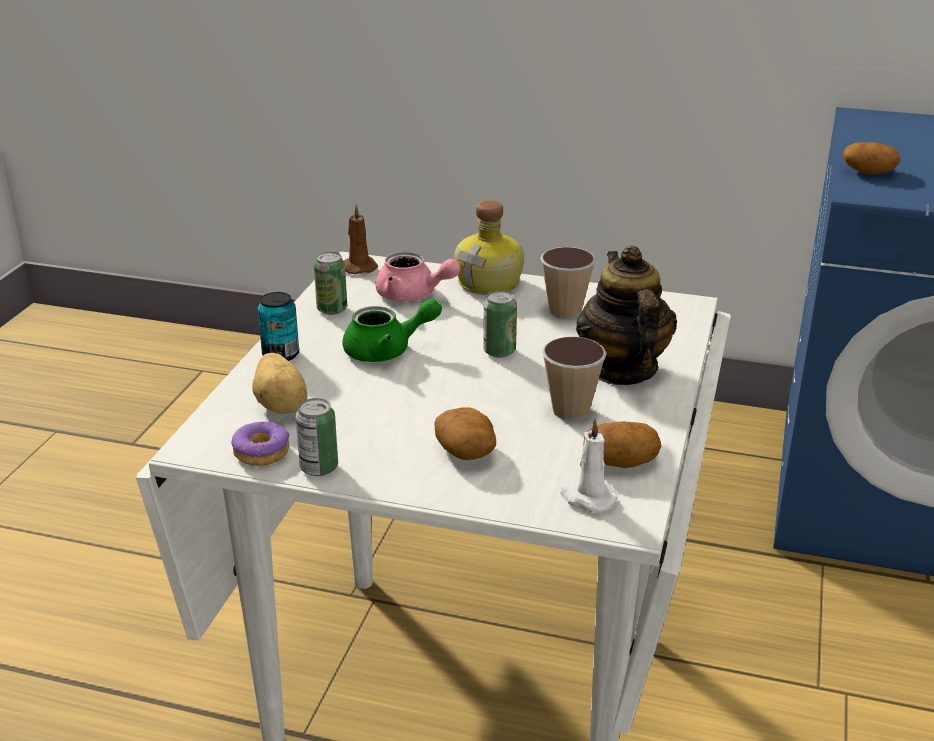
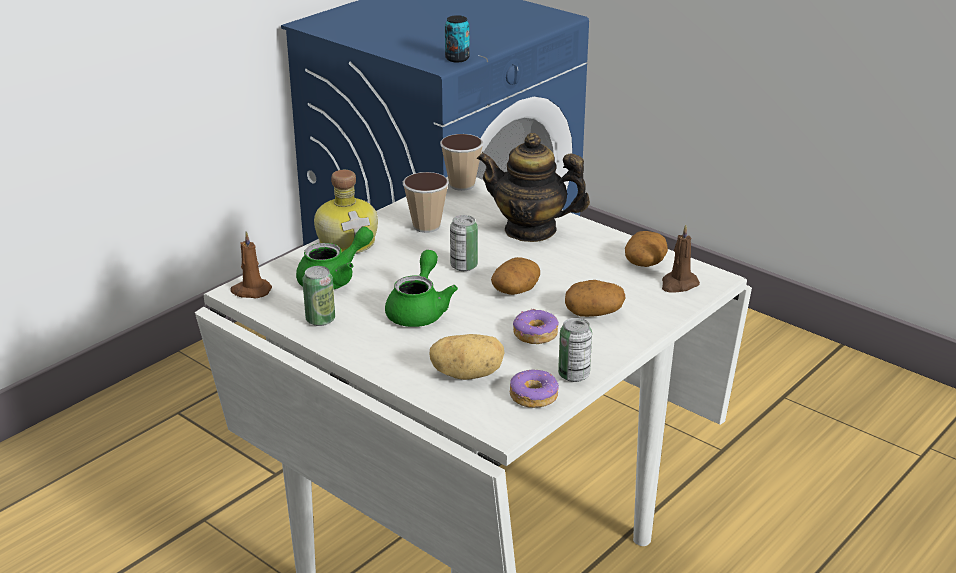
camera: 65 degrees left, 0 degrees up
can [258,292,299,361] -> can moved to [445,15,470,62]
pink teapot [375,252,461,302] -> green teapot [296,227,374,290]
cup [542,337,607,421] -> cup moved to [440,134,483,191]
white candle [560,419,618,512] -> brown candle [662,224,700,293]
potato [842,142,901,174] -> potato moved to [491,257,540,295]
none -> donut [513,309,559,344]

